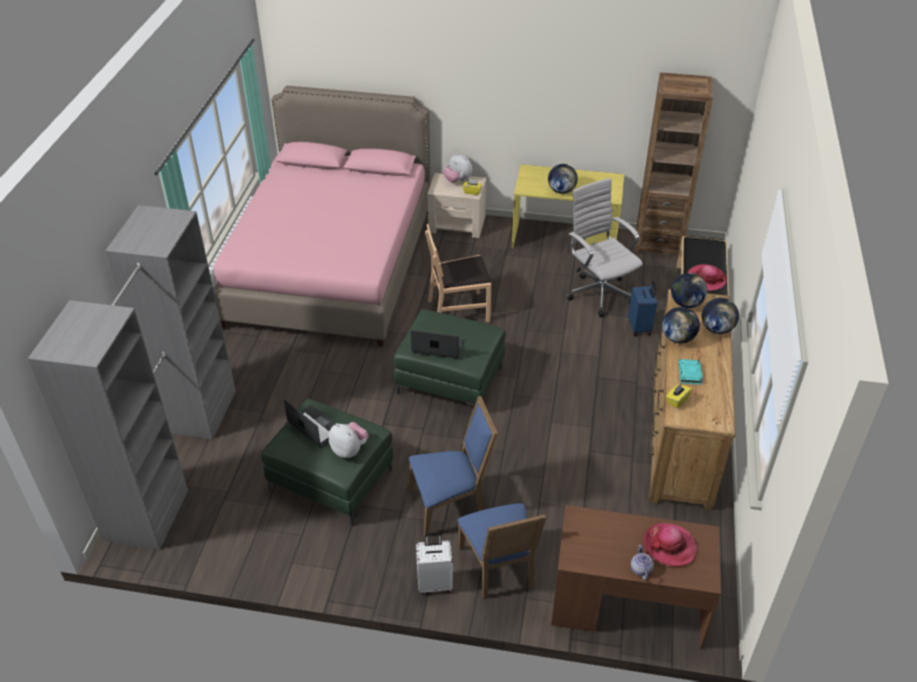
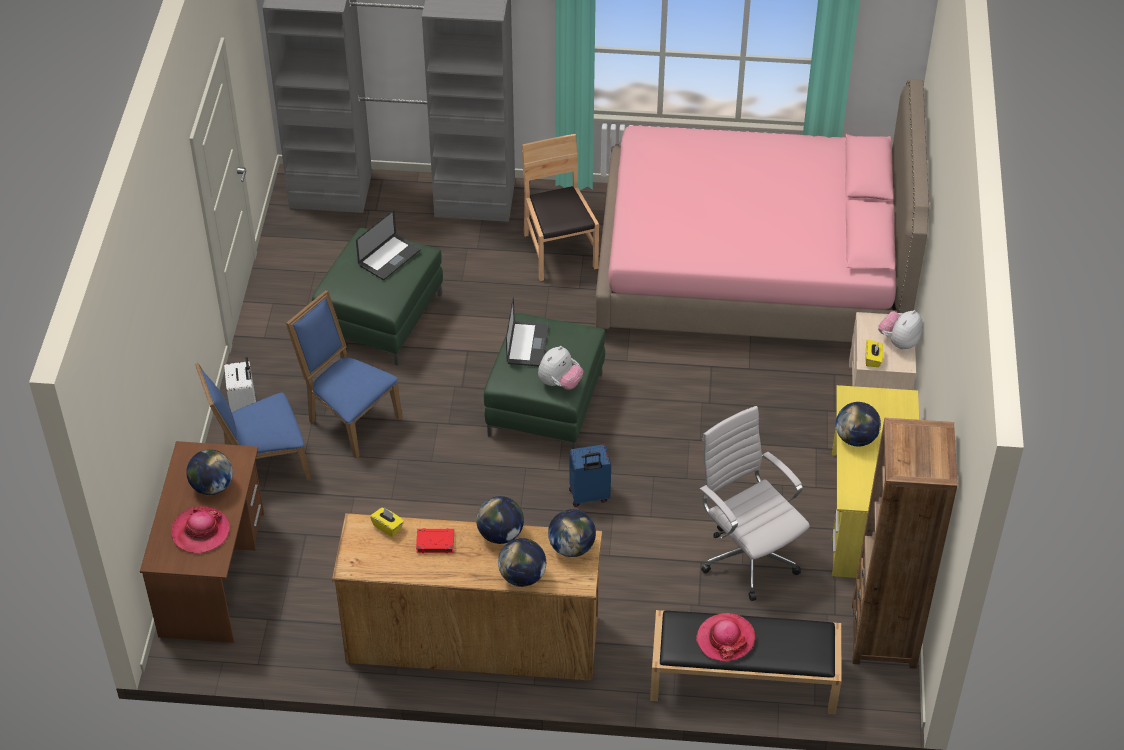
camera: 85 degrees right, 5 degrees up
plush toy [329,422,369,458] -> plush toy moved to [538,346,583,390]
blue chair [409,396,498,537] -> blue chair turned 150 degrees clockwise [286,290,402,459]
brown chair [425,224,491,322] -> brown chair moved to [522,134,599,281]
white office chair [567,178,643,317] -> white office chair turned 90 degrees counterclockwise [699,406,810,601]
blue suitcase [628,281,657,337] -> blue suitcase moved to [569,444,611,507]
teapot [631,545,654,580] -> none
turquoise book [679,359,703,385] -> red book [416,528,454,553]
none -> globe [186,449,233,495]

